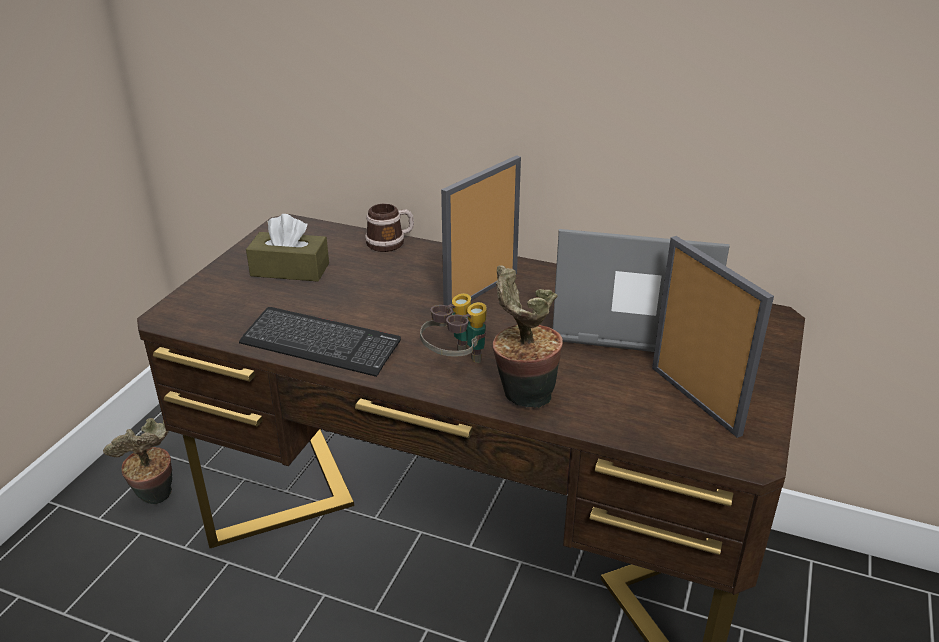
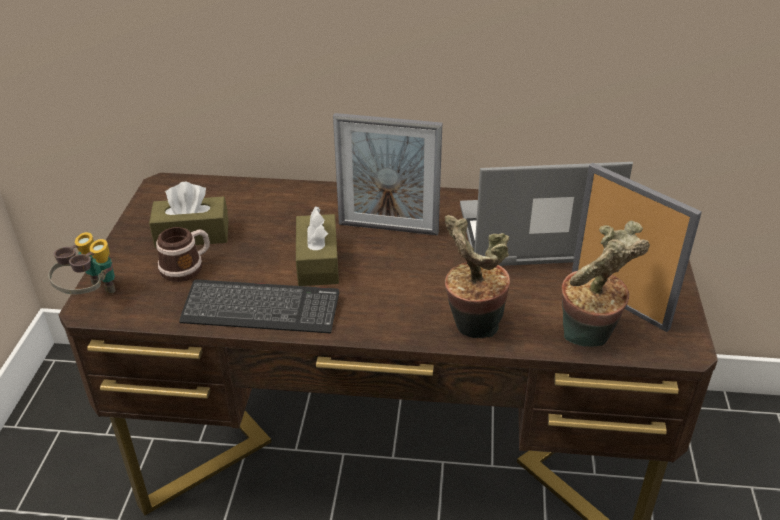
camera: 15 degrees left, 5 degrees up
potted plant [103,418,172,504] -> potted plant moved to [562,221,650,347]
mug [365,204,414,252] -> mug moved to [156,227,210,282]
binoculars [420,293,487,363] -> binoculars moved to [48,232,116,295]
picture frame [441,155,521,312] -> picture frame turned 105 degrees counterclockwise [333,113,442,235]
none -> brown tissue box [296,206,339,286]

